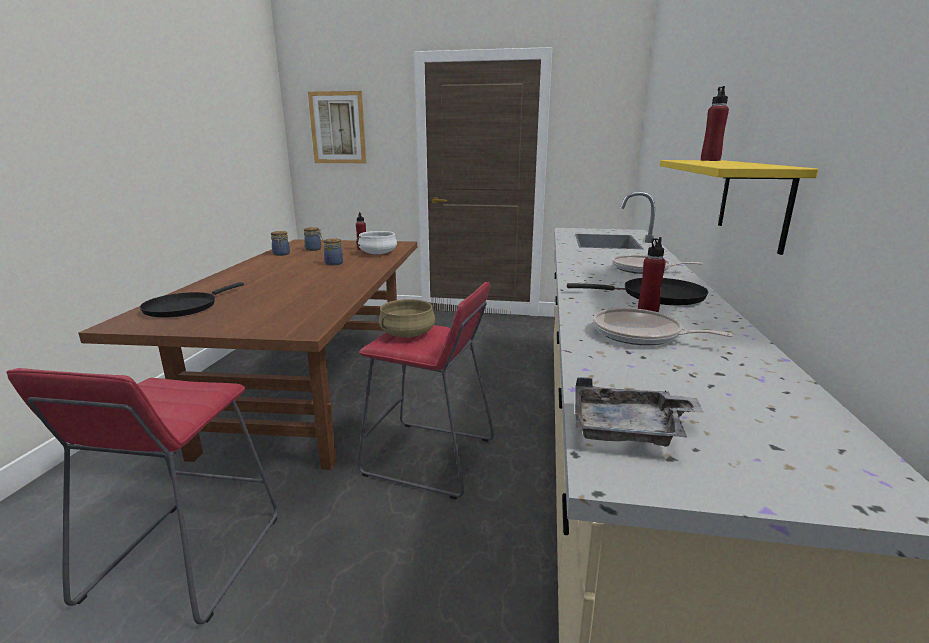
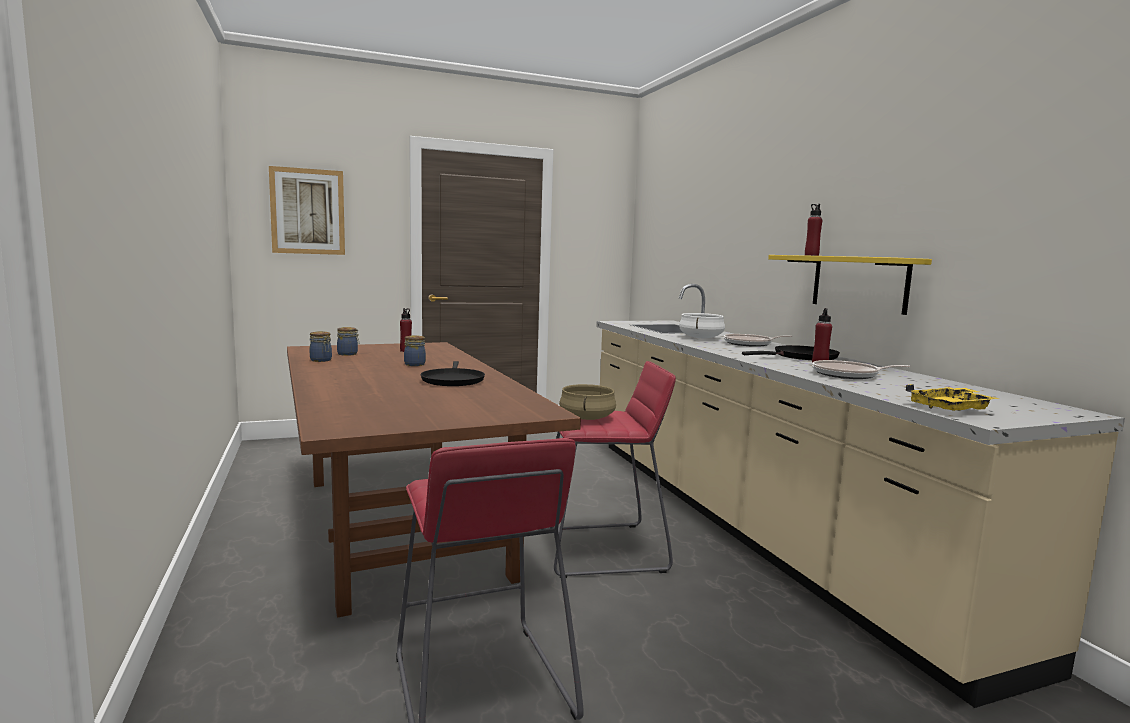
camera: 30 degrees left, 10 degrees down
black frying pan [140,282,244,318] -> black frying pan moved to [421,361,485,386]
white cooking pot [356,231,397,254] -> white cooking pot moved to [679,313,725,338]
grey tray [575,377,703,447] -> yellow tray [906,384,1000,411]

